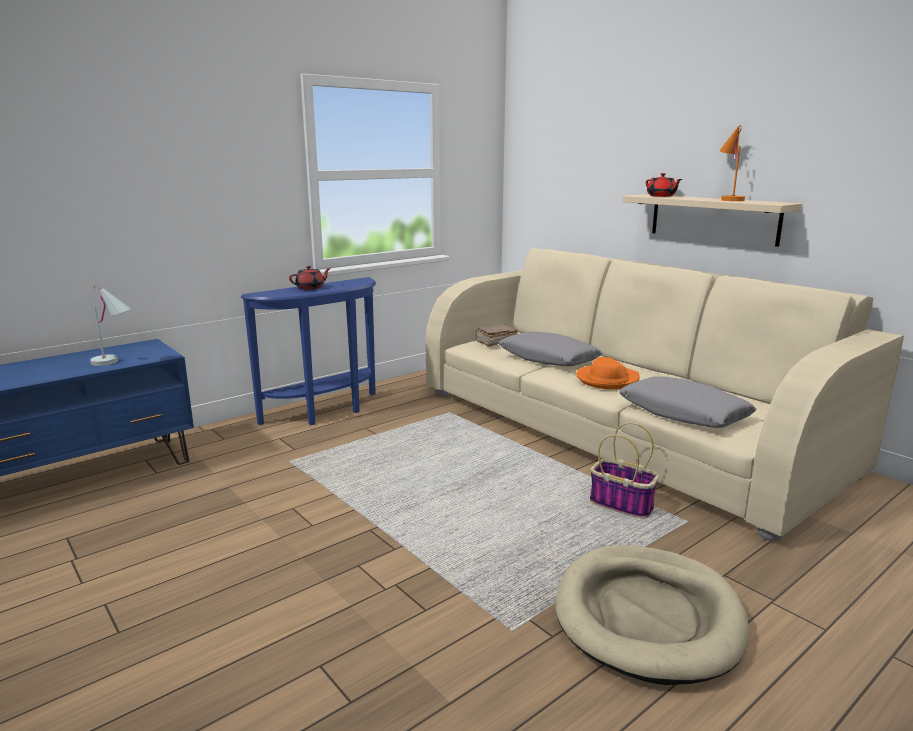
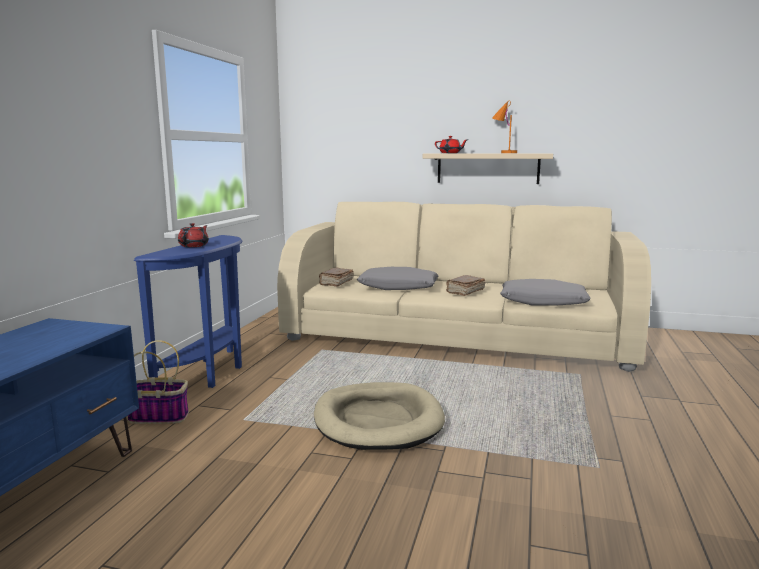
camera: 35 degrees left, 5 degrees down
white table lamp [90,285,131,366] -> none
beige dog bed [556,545,749,685] -> beige dog bed moved to [314,382,445,450]
orange hat [576,357,640,389] -> brown book [446,275,485,296]
basket [590,422,659,519] -> basket moved to [128,340,189,424]

